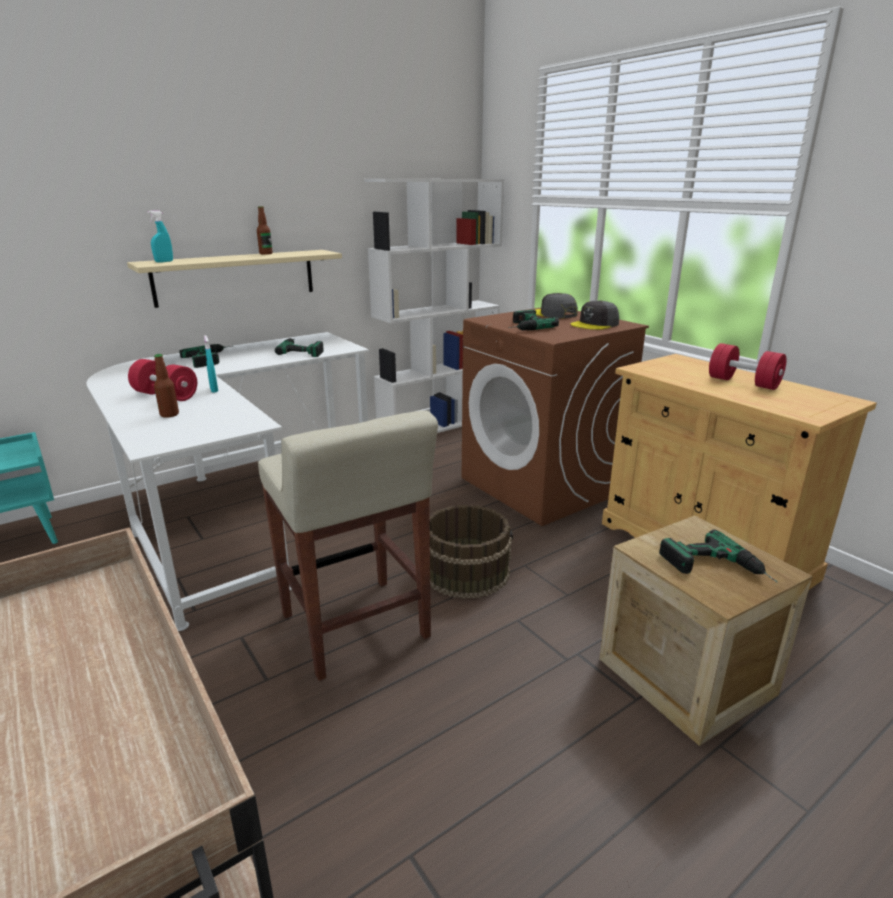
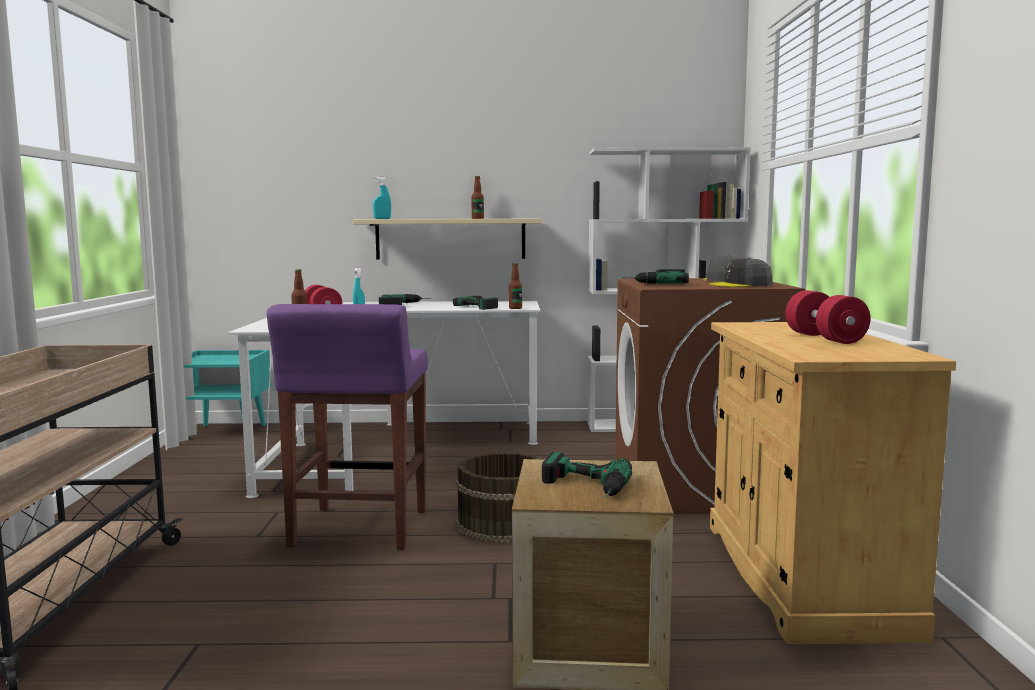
camera: 35 degrees right, 15 degrees down
beige stool [258,410,438,681] -> purple stool [266,304,428,550]
none -> bottle [509,263,522,309]

